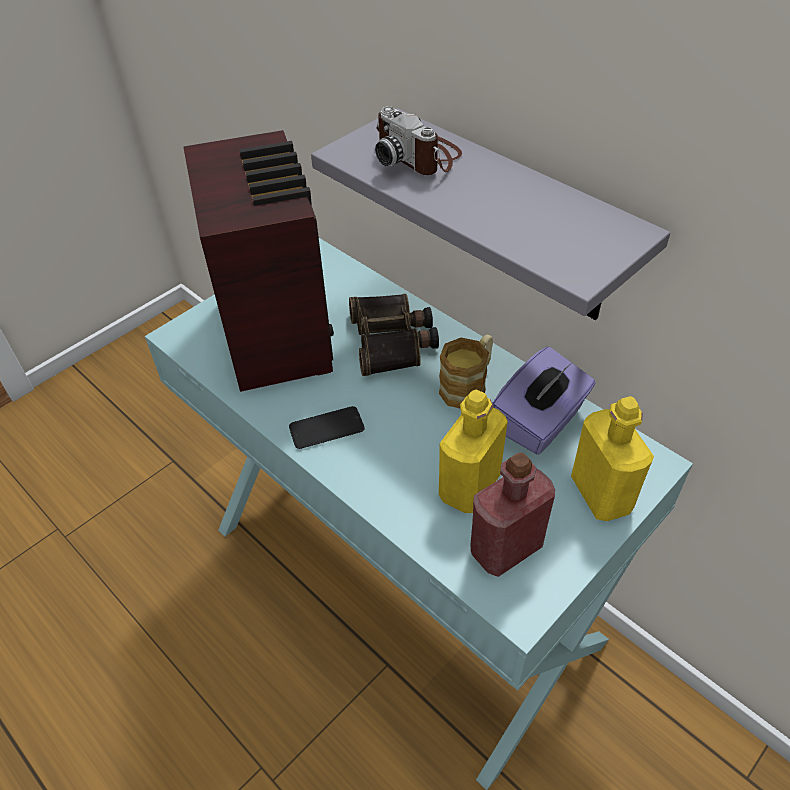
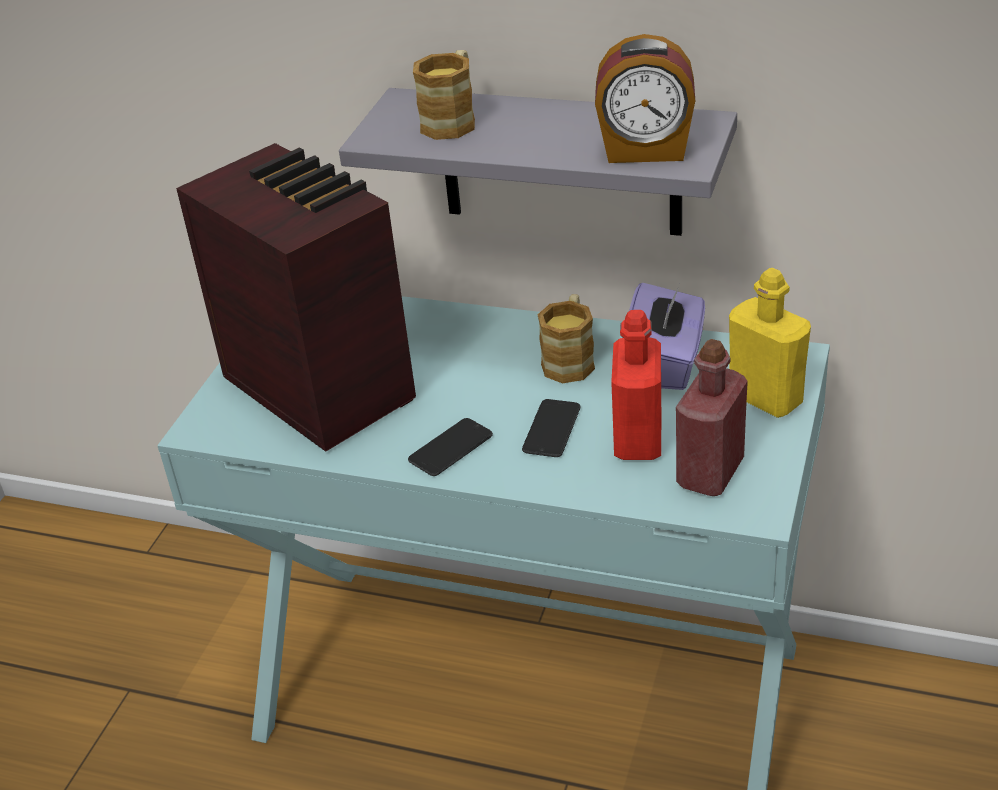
camera: 25 degrees left, 10 degrees down
binoculars [349,294,439,376] -> none
camera [375,106,462,175] -> mug [413,50,475,140]
yellow bottle [439,390,508,513] -> red bottle [611,310,661,460]
none -> phone [522,399,581,457]
none -> alarm clock [595,34,695,163]

